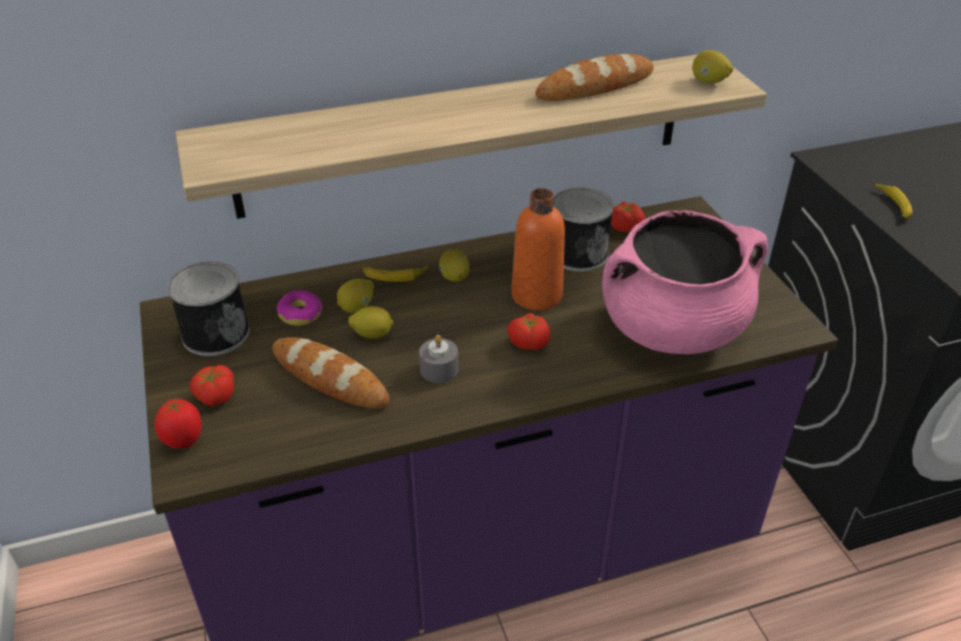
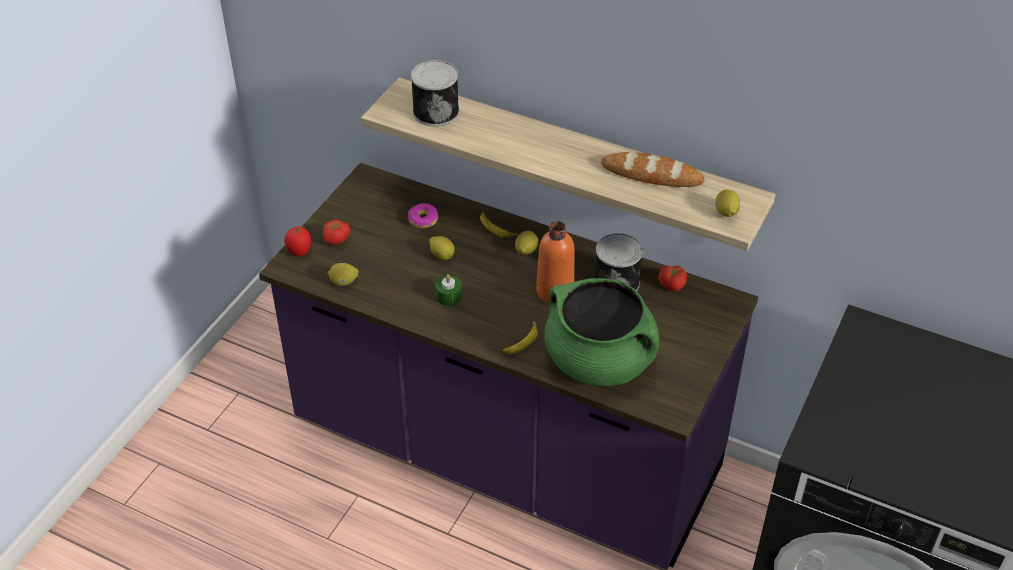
camera: 45 degrees right, 5 degrees up
can [168,261,250,356] -> can moved to [411,60,459,127]
bread [273,337,389,408] -> none
lemon [337,279,374,313] -> lemon moved to [328,263,359,286]
grey candle [419,335,458,383] -> green candle [435,274,462,306]
tomato [507,313,550,350] -> none
pink cooking pot [602,210,768,354] -> green cooking pot [544,278,659,386]
banana [874,183,912,220] -> banana moved to [502,321,538,355]

